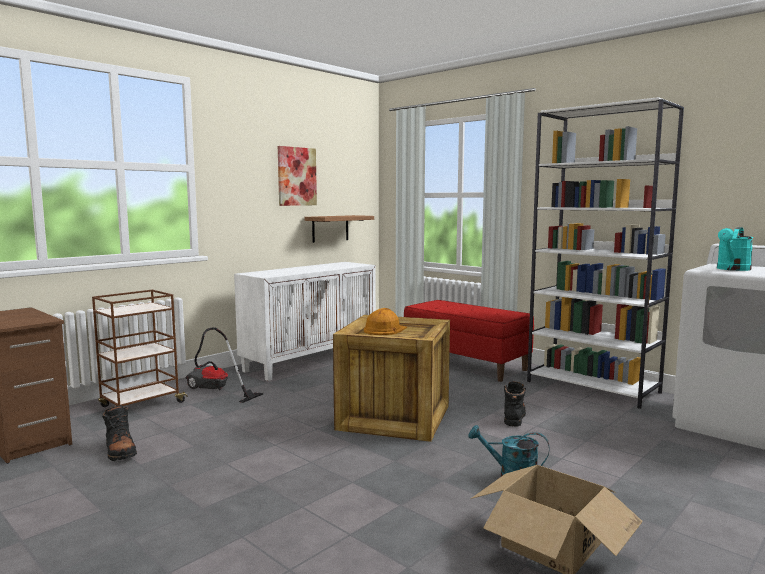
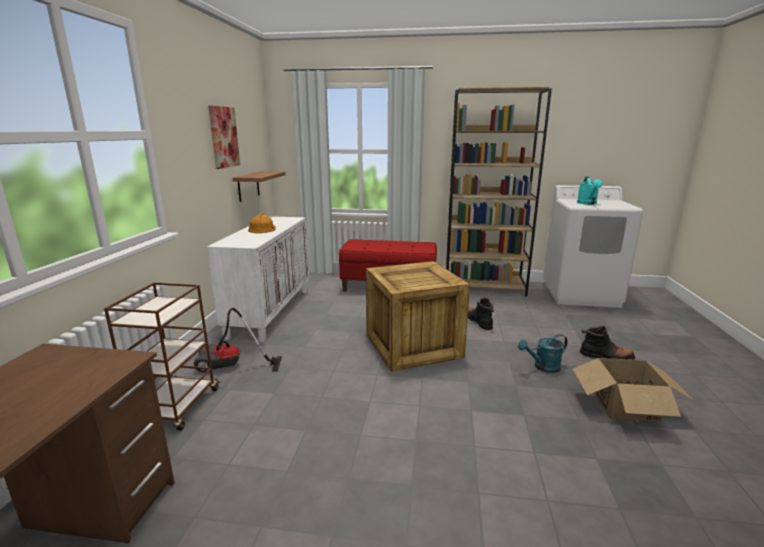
camera: 35 degrees left, 10 degrees up
black boot [102,405,137,461] -> black boot moved to [580,325,635,360]
orange hard hat [364,308,407,335] -> orange hard hat moved to [248,214,276,233]
white bookcase [527,97,684,409] -> brown bookcase [446,87,552,296]

